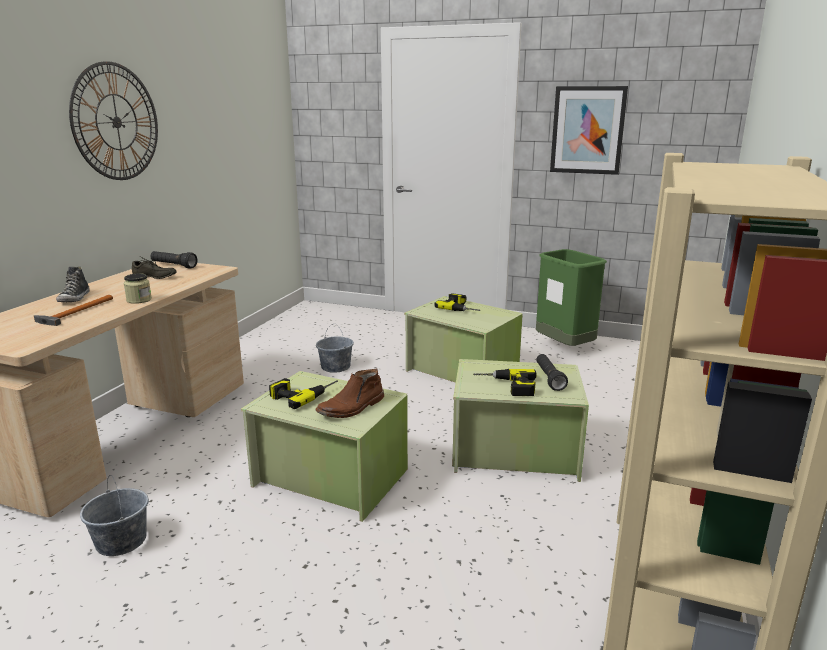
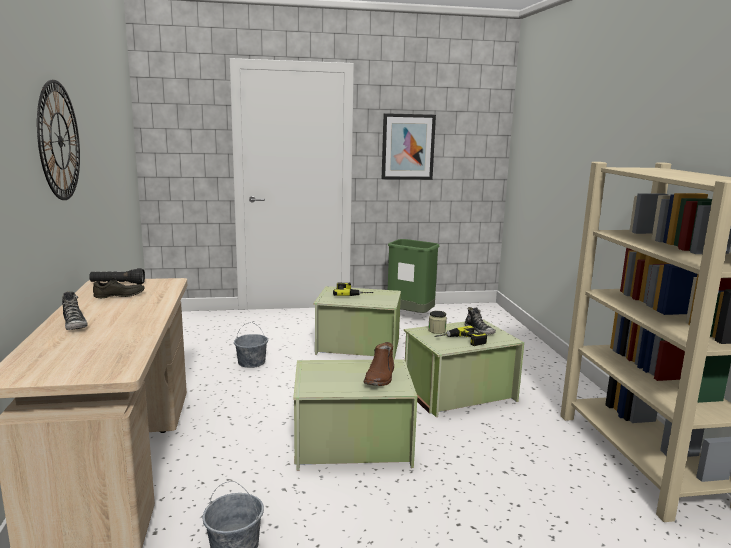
camera: 30 degrees left, 5 degrees down
hammer [34,295,113,326] -> none
jar [124,273,152,304] -> jar moved to [428,311,447,334]
power drill [269,378,338,409] -> none
black flashlight [536,354,568,391] -> shoe [465,307,496,335]

